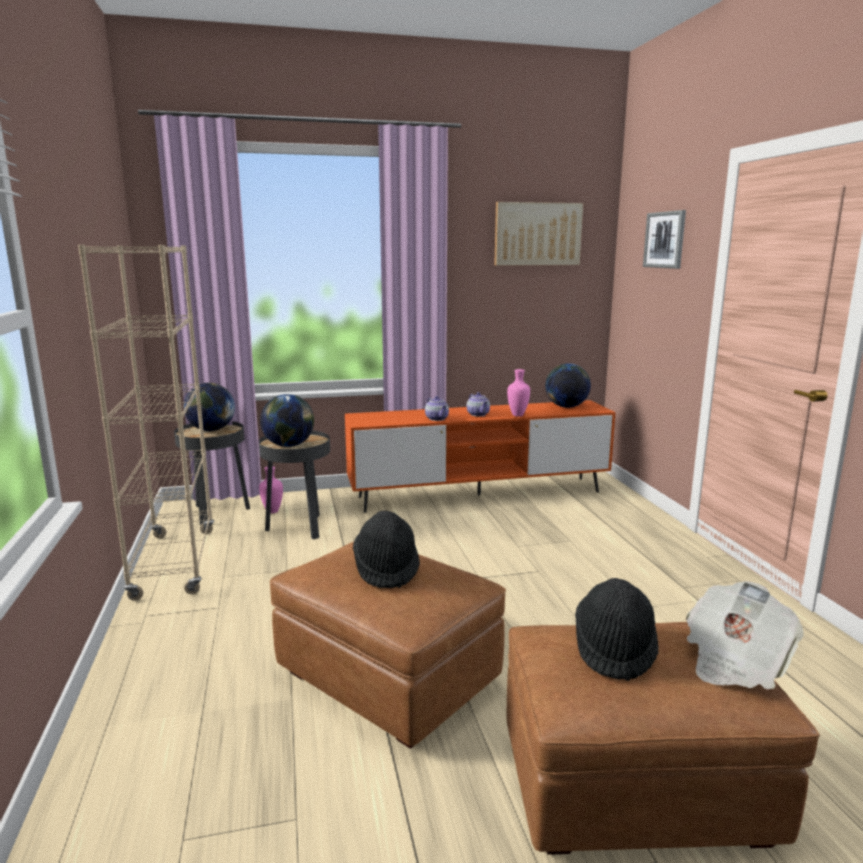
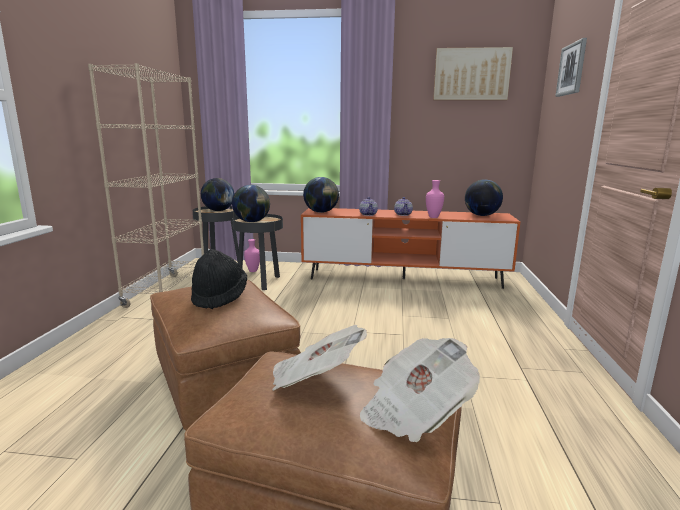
camera: 20 degrees right, 0 degrees up
black hat [575,578,659,681] -> newspaper [272,325,367,391]
none -> globe [303,177,339,213]

